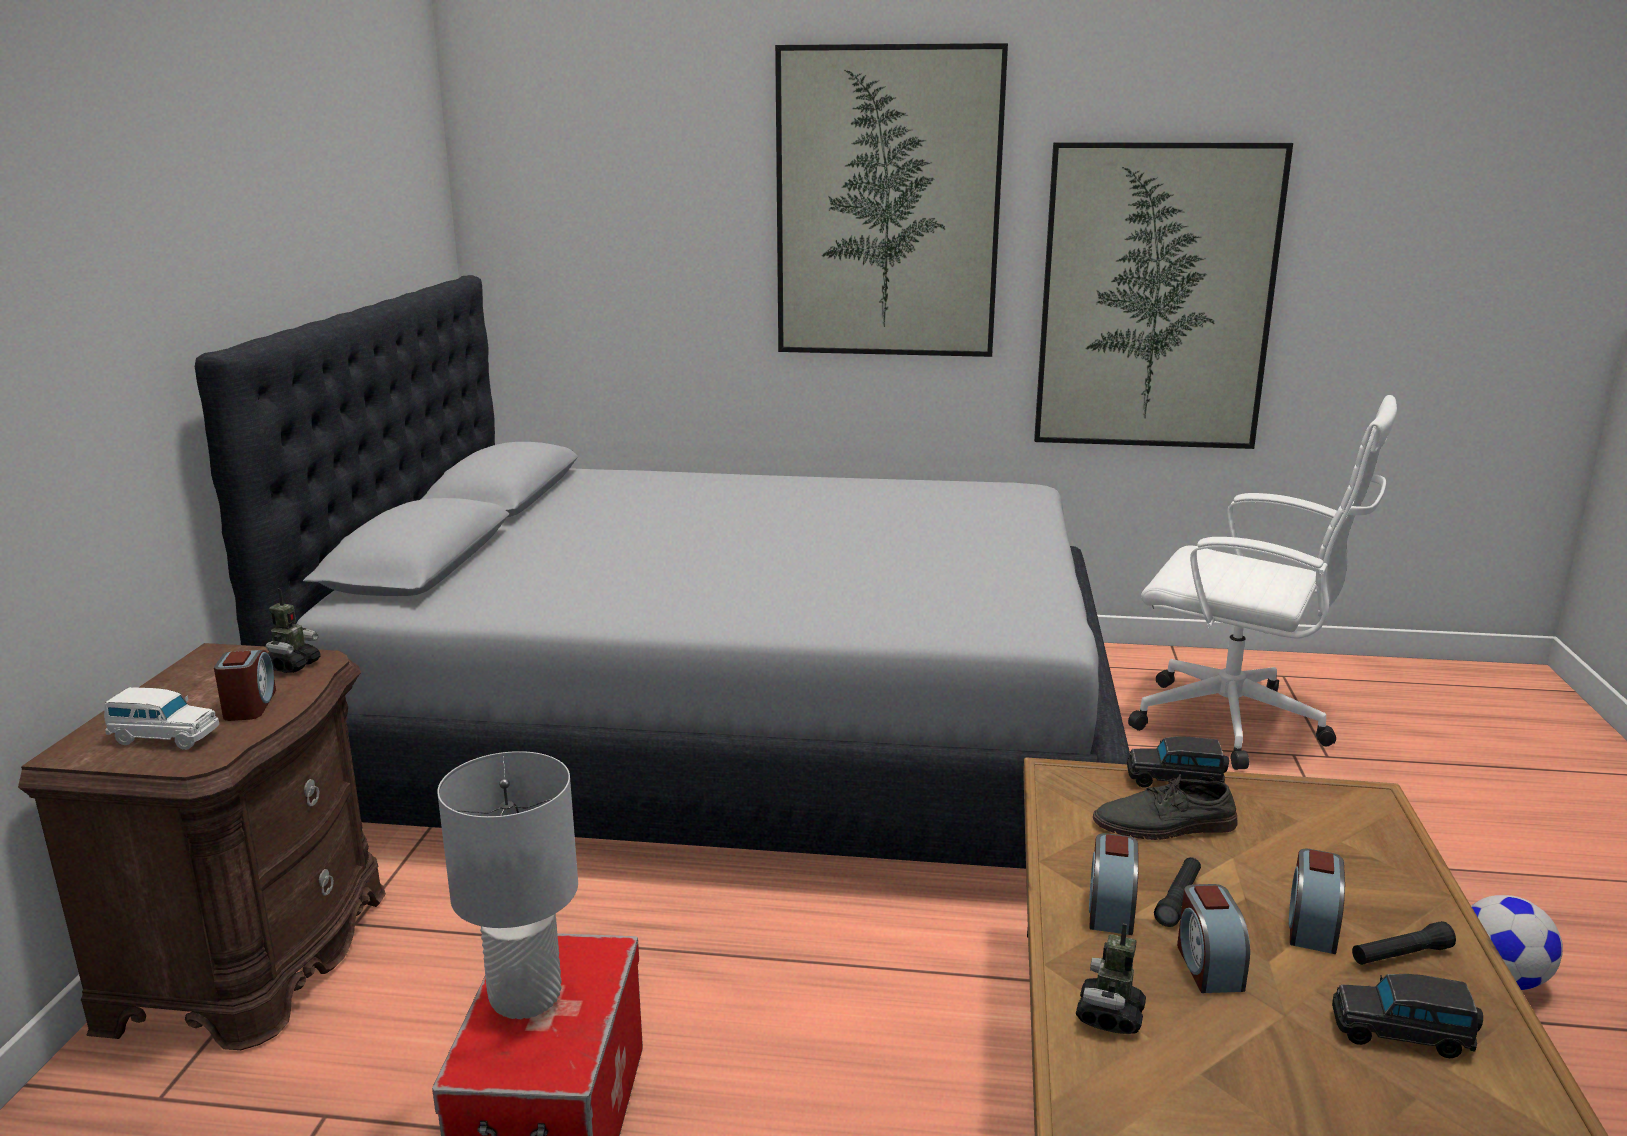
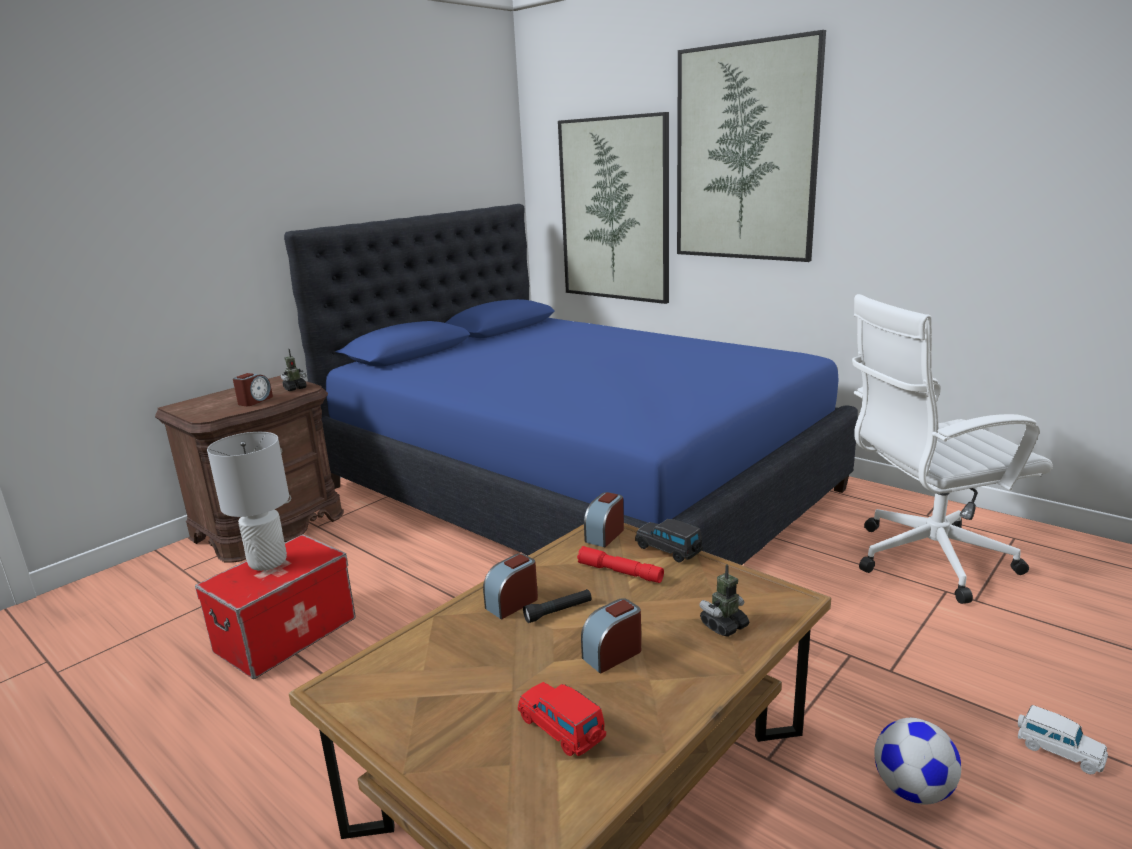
camera: 35 degrees right, 0 degrees up
white toy car [104,687,219,750] -> white toy car moved to [1018,705,1108,774]
grey bed [195,275,1130,869] -> blue bed [284,204,858,565]
picture [1034,142,1293,449] -> picture moved to [558,112,669,304]
toy robot [1076,923,1146,1034] -> toy robot moved to [699,564,749,637]
grey shoe [1093,774,1238,840] -> red flashlight [577,546,664,583]
white office chair [1128,395,1397,770] -> white office chair turned 105 degrees clockwise [852,294,1053,604]
alarm clock [1177,884,1250,993] -> alarm clock moved to [584,492,624,547]
black toy car [1332,974,1483,1058] -> red toy car [518,682,606,756]
black flashlight [1352,921,1456,965] -> none

